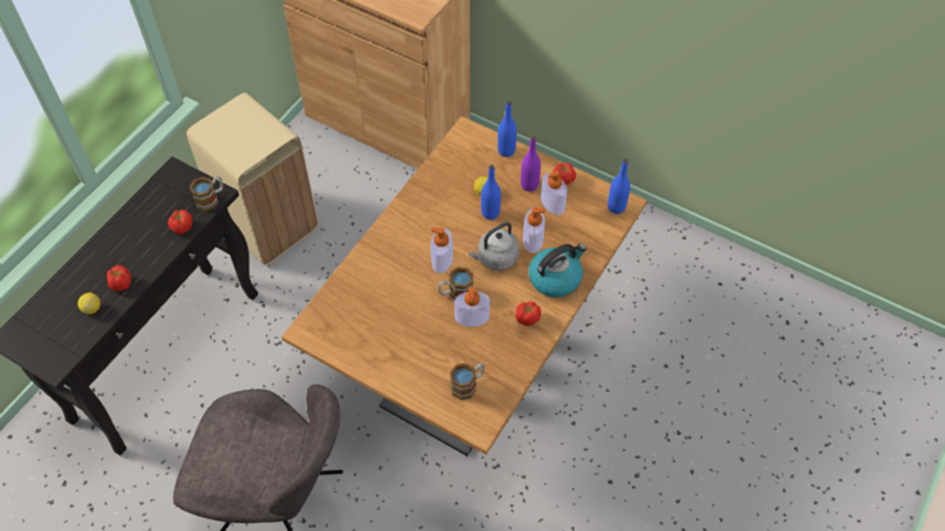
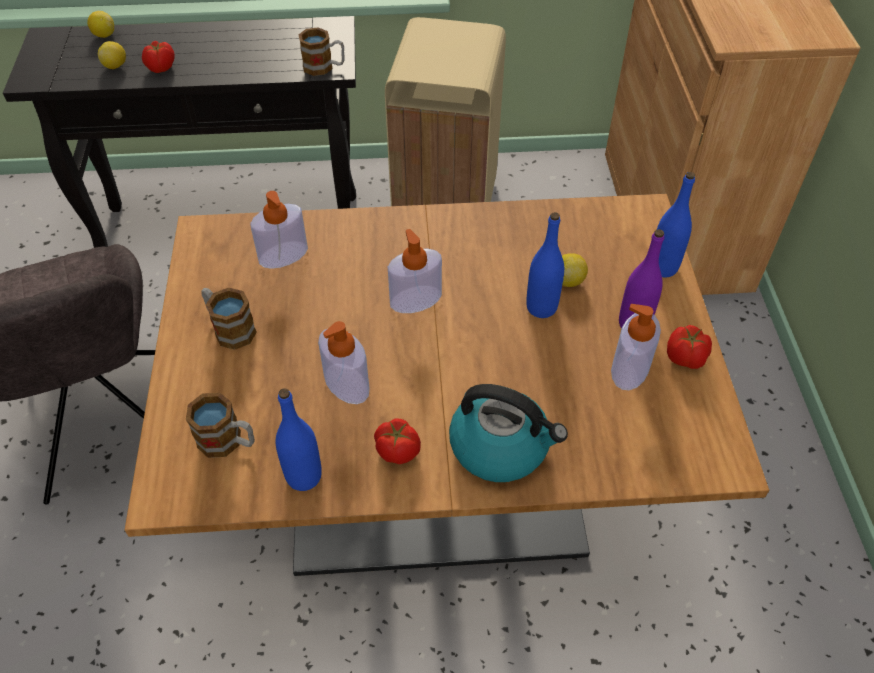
camera: 55 degrees right, 5 degrees down
tomato [168,210,192,234] -> none
mug [438,267,474,300] -> mug moved to [201,288,257,350]
grey kettle [469,222,519,271] -> none
soap dispenser [523,207,545,253] -> soap dispenser moved to [250,191,308,269]
blue bottle [608,159,630,214] -> blue bottle moved to [276,388,322,491]
none -> lemon [87,11,114,38]

